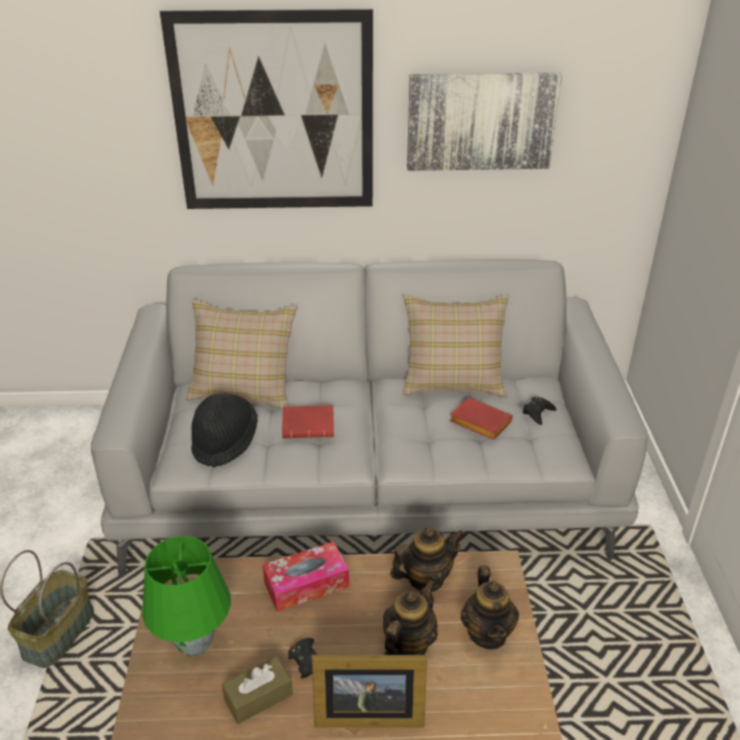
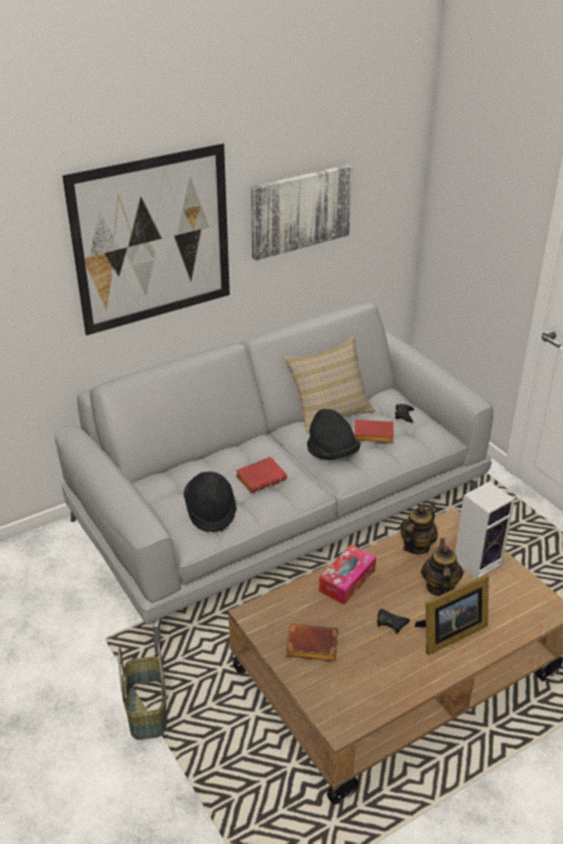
camera: 30 degrees left, 0 degrees up
green table lamp [142,536,231,657] -> brown book [286,624,339,661]
beige pillow [186,299,297,409] -> none
brown tissue box [222,656,293,724] -> none
teapot [461,565,519,650] -> speaker [455,481,515,579]
none -> black hat [307,409,361,460]

